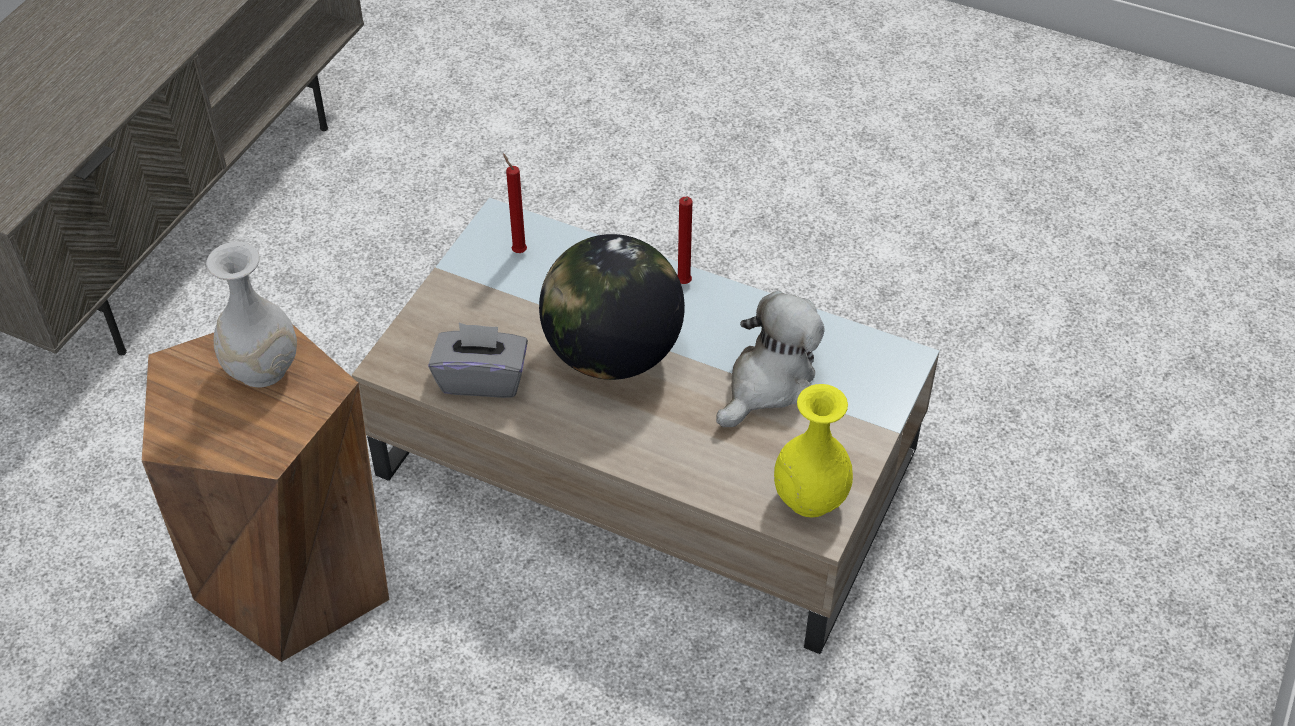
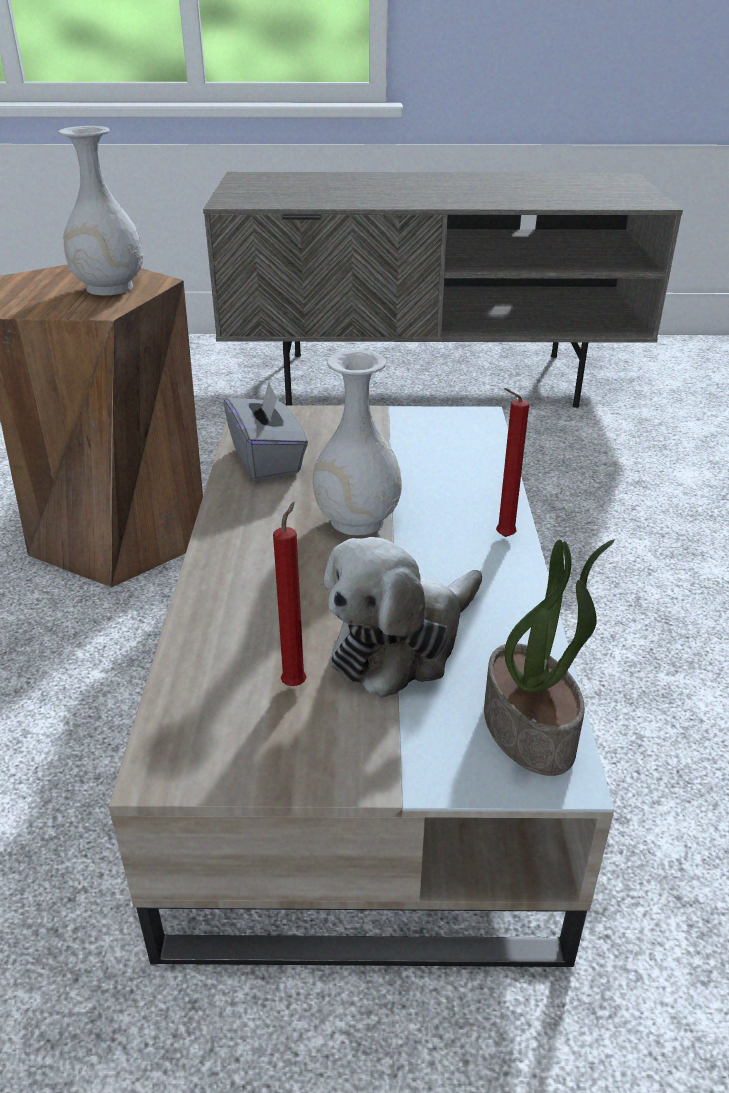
camera: 65 degrees right, 15 degrees down
red candle [503,153,527,253] -> red candle moved to [273,501,306,686]
globe [539,234,685,380] -> white vase [313,350,402,535]
plush toy [716,291,825,427] -> plush toy turned 120 degrees clockwise [324,537,482,698]
yellow vase [774,384,853,517] -> none
none -> potted plant [484,539,615,776]

